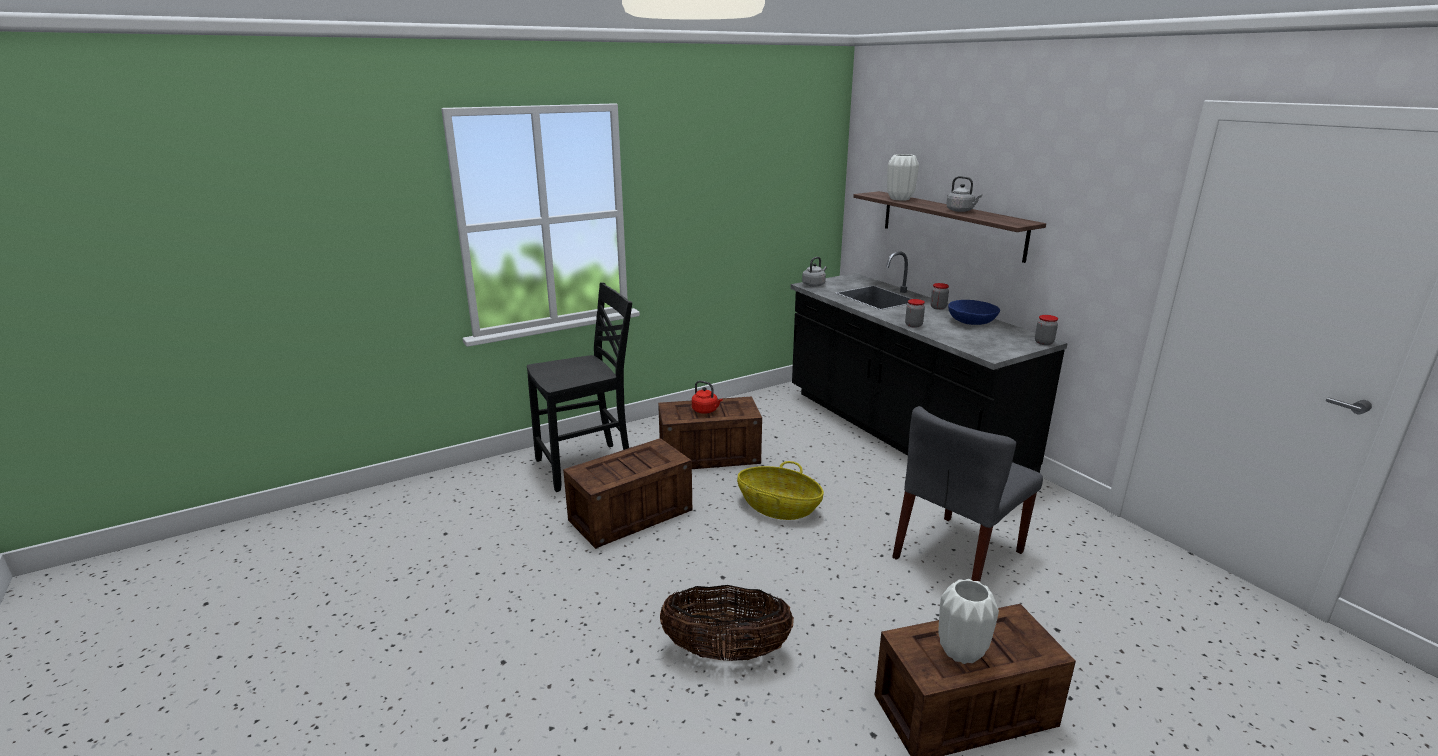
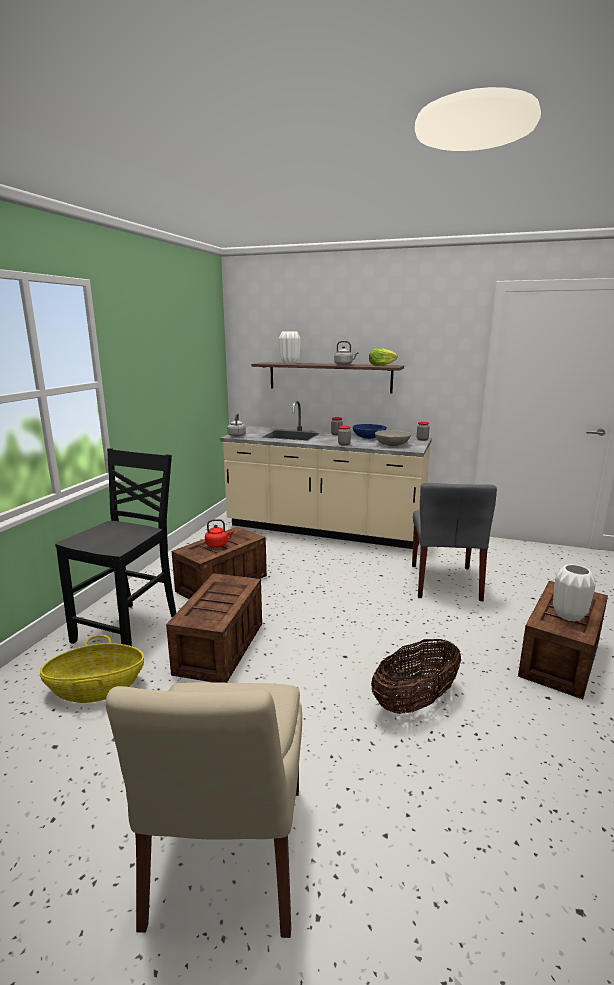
camera: 40 degrees left, 5 degrees down
basket [737,461,824,520] -> basket moved to [40,635,144,703]
black counter [791,251,1068,473] -> beige counter [220,401,432,549]
none -> beige chair [106,682,302,938]
none -> lettuce [369,348,397,366]
none -> grey bowl [375,430,411,446]

